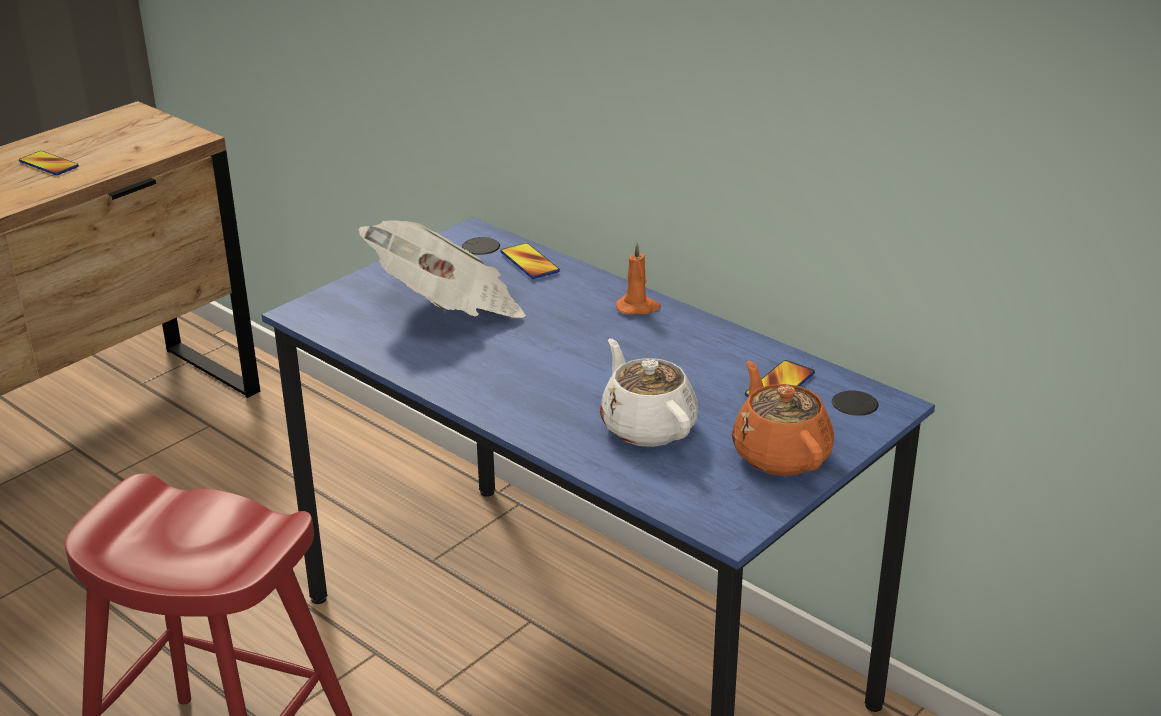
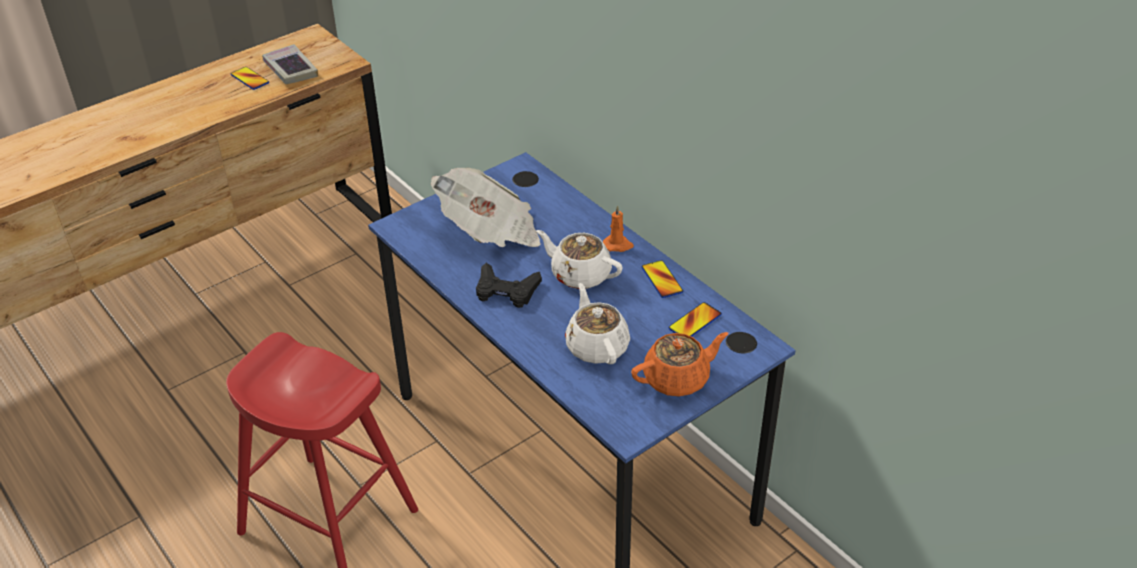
camera: 10 degrees right, 10 degrees up
phone [500,243,560,279] -> phone moved to [642,260,683,298]
orange teapot [732,361,834,476] -> orange teapot turned 75 degrees clockwise [631,332,728,397]
none -> book [262,44,318,84]
none -> black game controller [476,263,542,308]
none -> white teapot [536,230,623,289]

